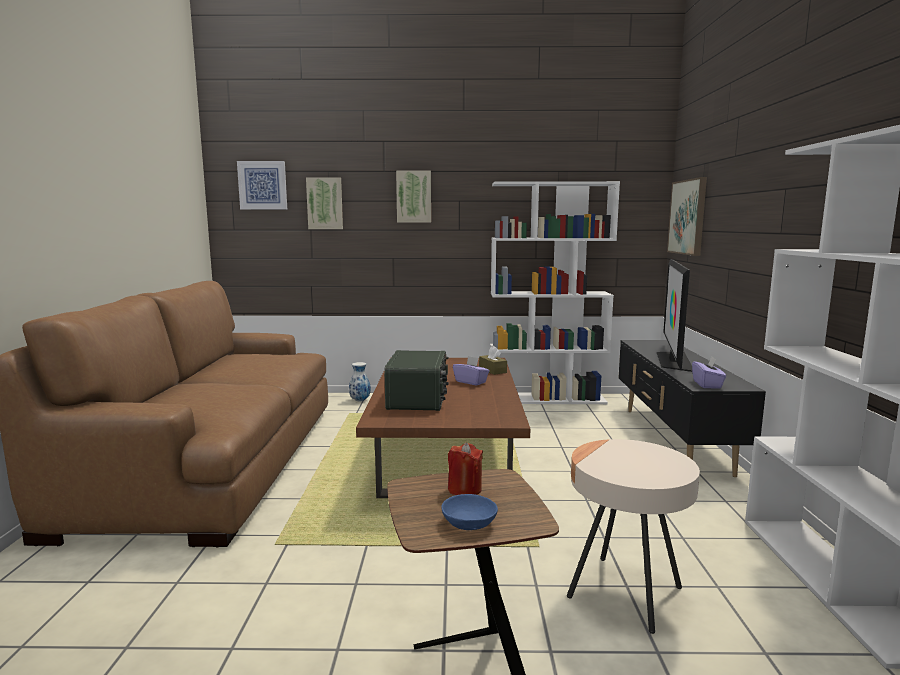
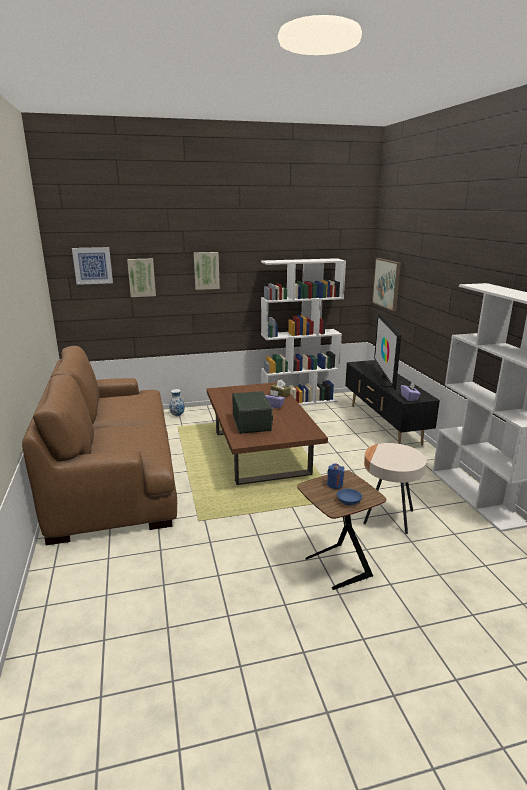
camera: 15 degrees left, 10 degrees up
red candle [448,443,483,495] -> blue candle [327,463,344,489]

